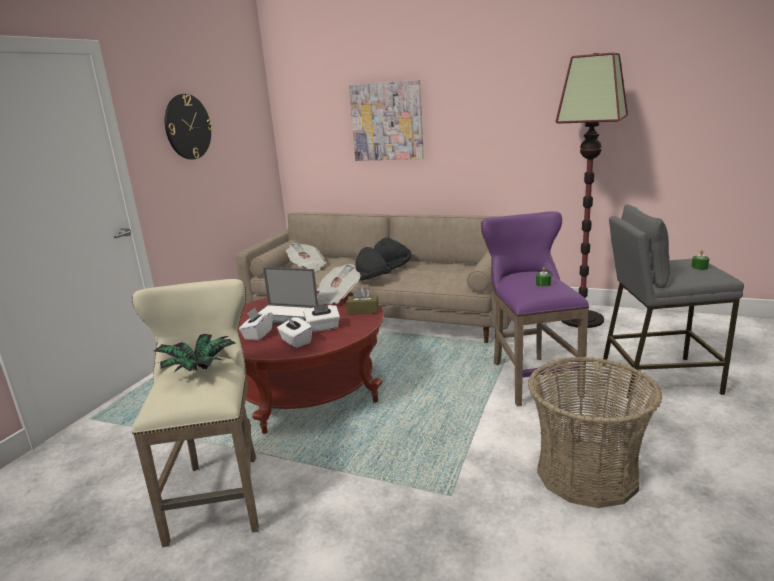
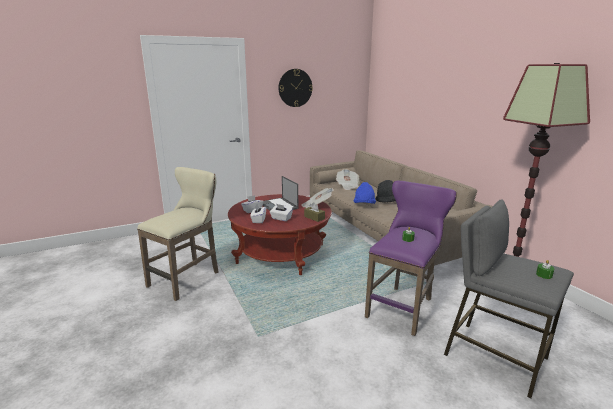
camera: 40 degrees right, 0 degrees up
potted plant [154,334,235,372] -> none
picture [349,80,424,161] -> none
black hat [355,247,391,280] -> blue hat [354,182,376,204]
basket [528,357,662,508] -> none

